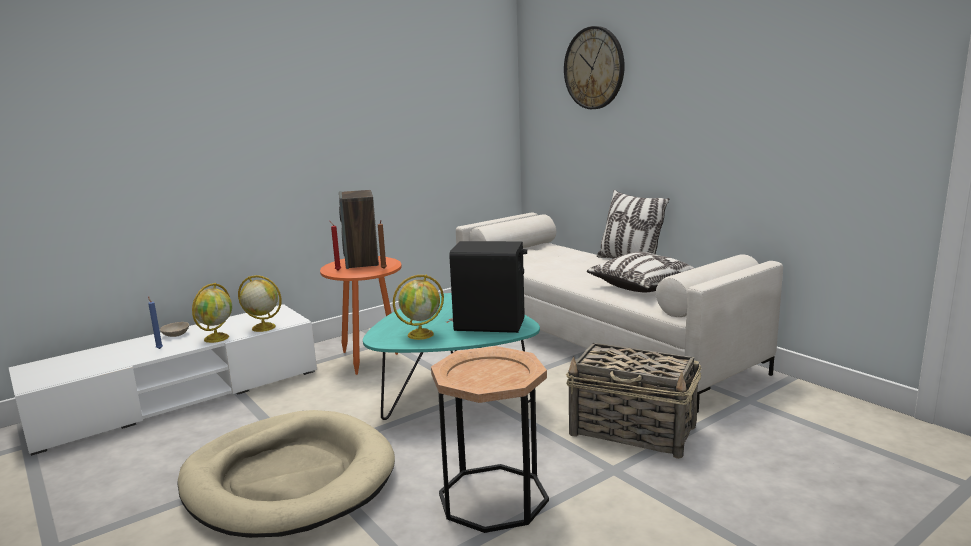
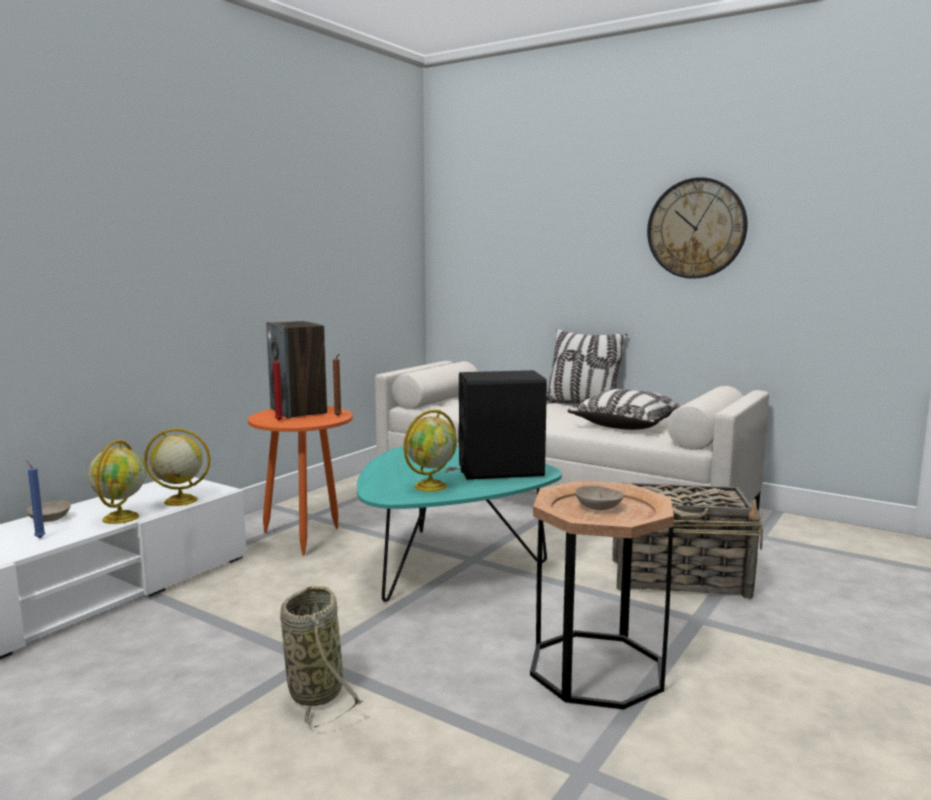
camera: 20 degrees left, 5 degrees down
beige dog bed [178,410,395,538] -> basket [280,586,363,728]
wall clock [564,26,625,109] -> wall clock moved to [647,177,748,279]
none -> beige bowl [575,486,624,510]

